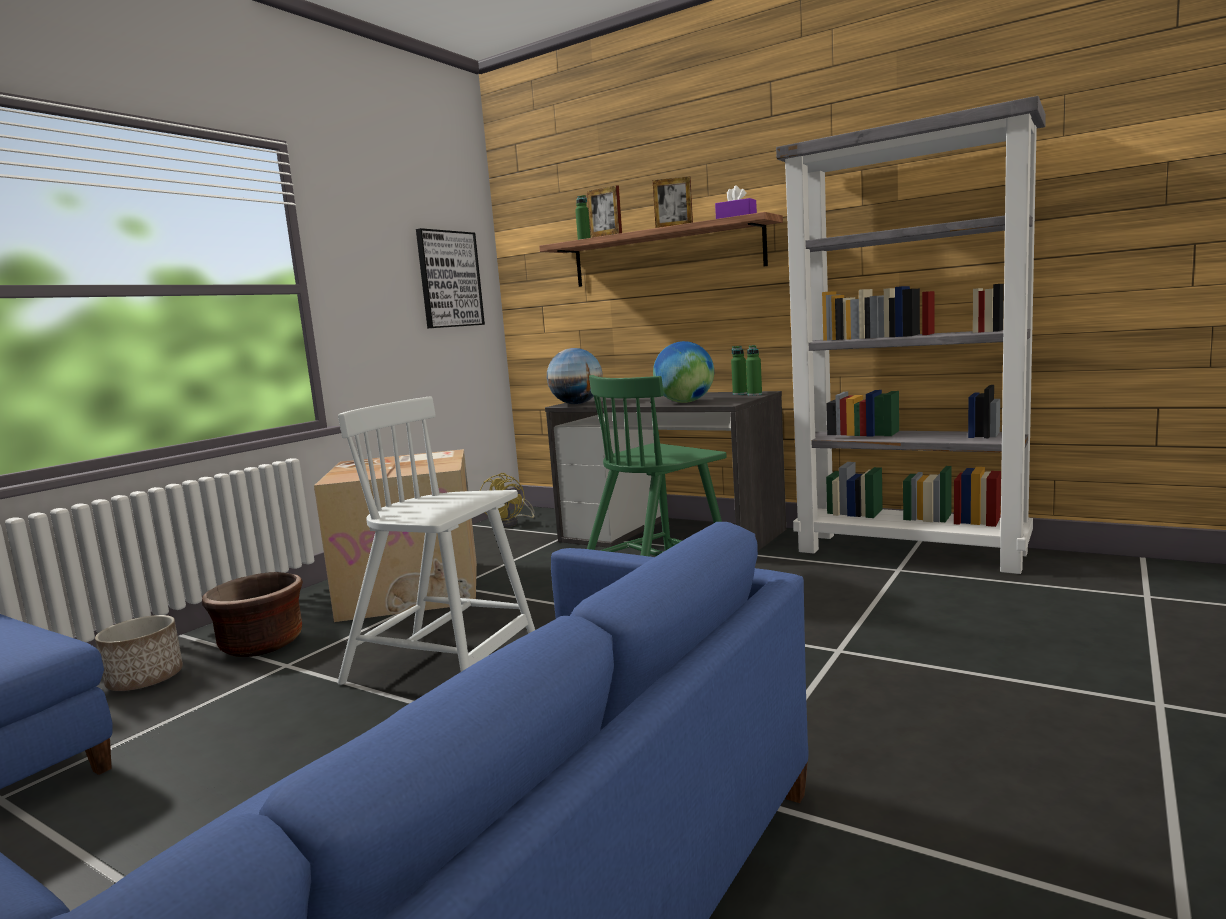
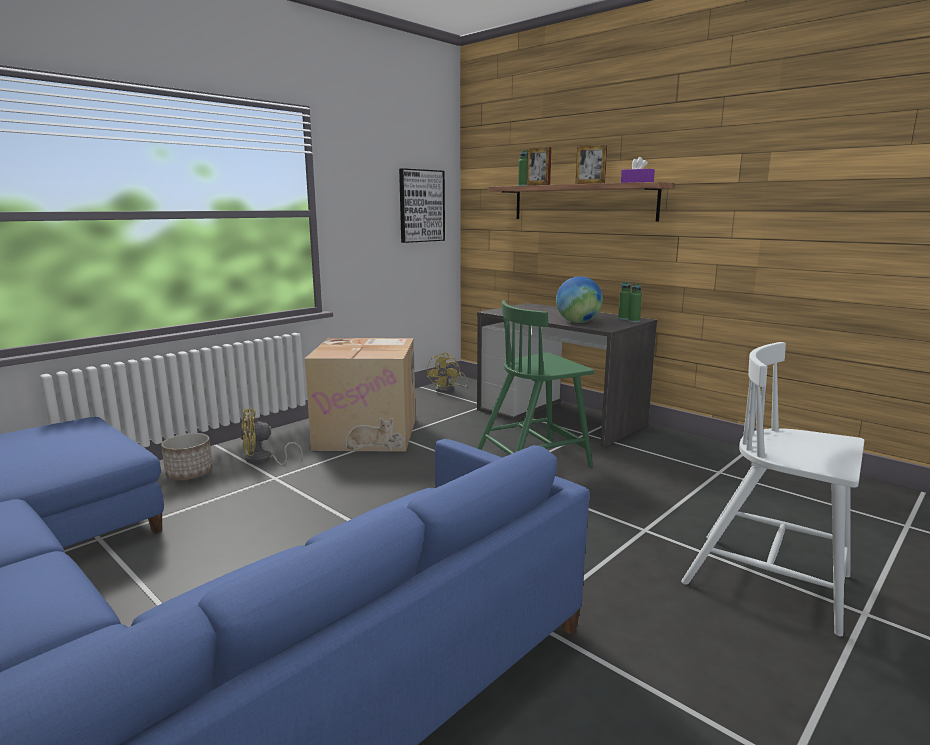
camera: 10 degrees right, 5 degrees up
brown planter [202,572,303,657] -> yellow fan [241,409,303,466]
white chair [337,396,535,685] -> white chair moved to [681,342,865,637]
globe [547,348,603,404] -> none
grey bookcase [776,96,1046,574] -> none

